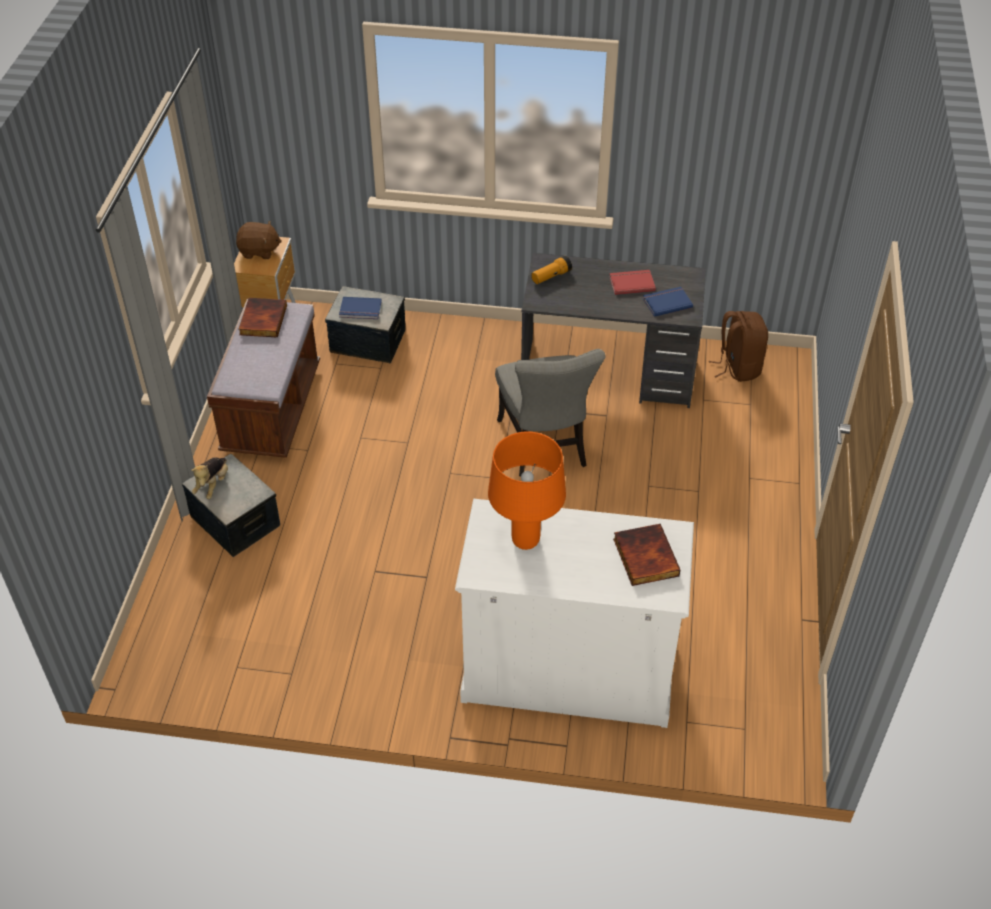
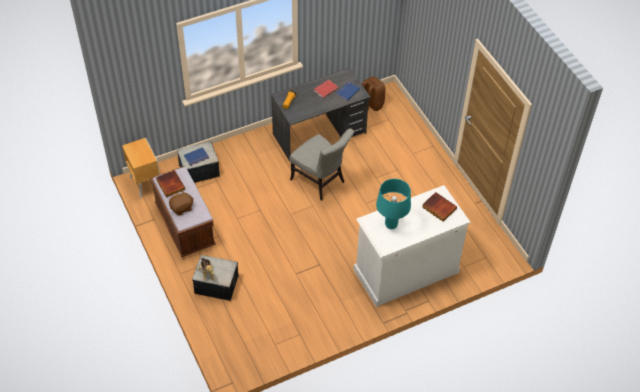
camera: 35 degrees left, 5 degrees up
brown plush toy [236,220,282,259] -> brown plush toy moved to [169,190,194,216]
orange table lamp [488,431,566,550] -> turquoise table lamp [376,179,411,229]

